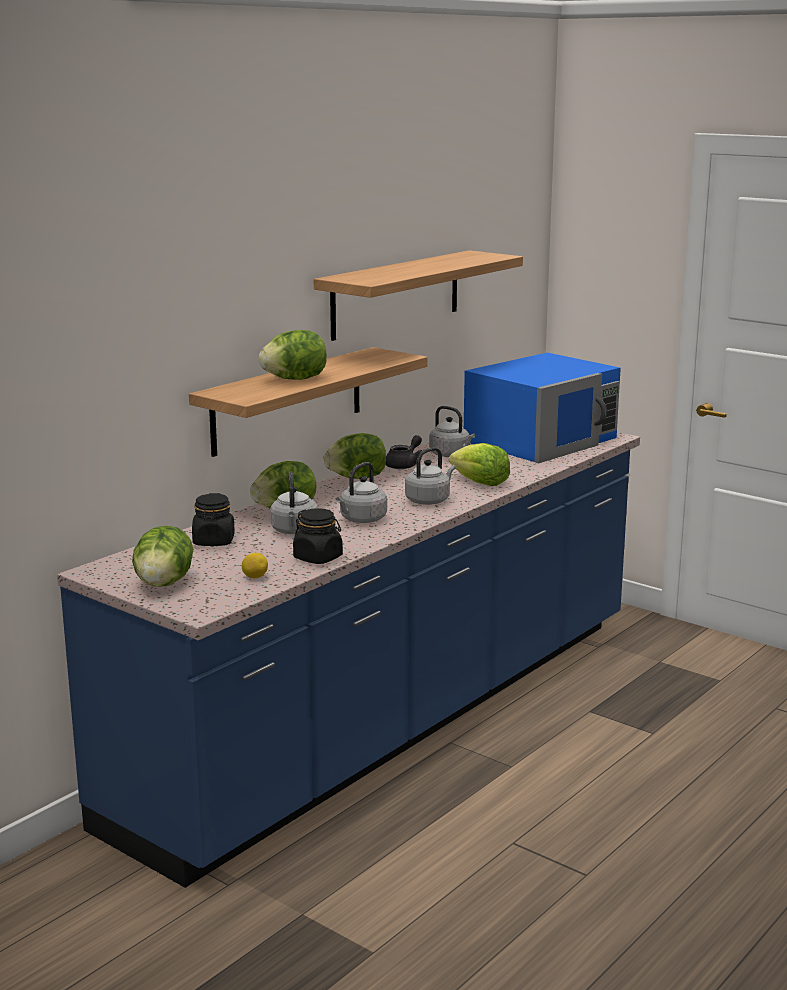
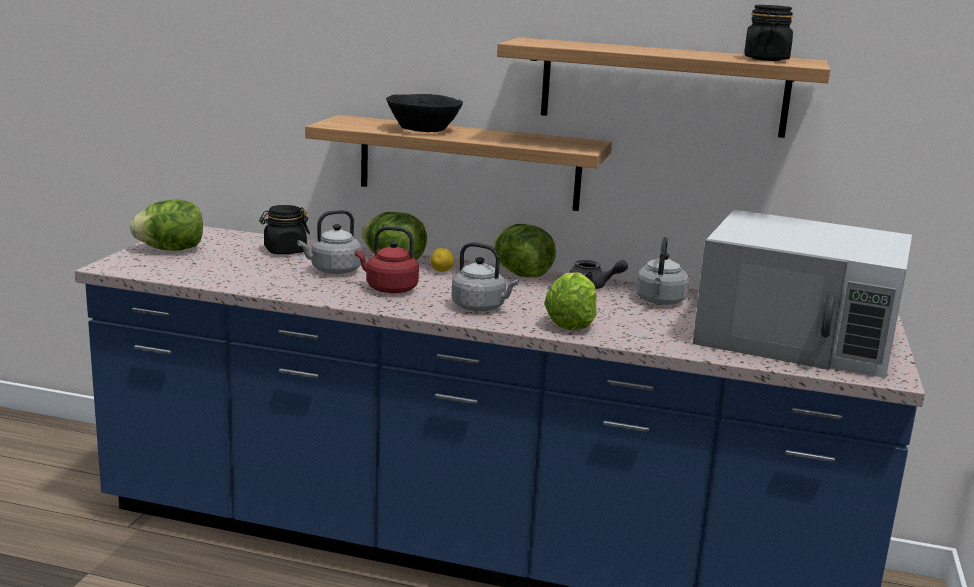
camera: 65 degrees right, 0 degrees up
lemon [242,553,268,578] -> lemon moved to [430,248,454,272]
lettuce [258,330,327,380] -> black bowl [386,94,463,132]
black jar [293,508,343,564] -> black jar moved to [744,5,793,61]
grey kettle [336,462,387,523] -> red kettle [355,226,419,293]
blue microwave [464,353,621,463] -> white microwave [693,210,912,378]

